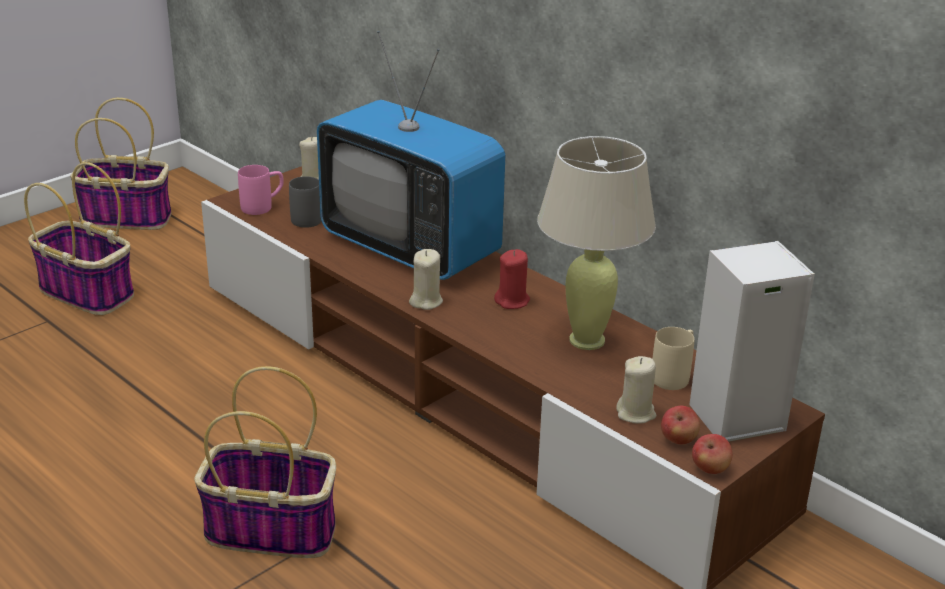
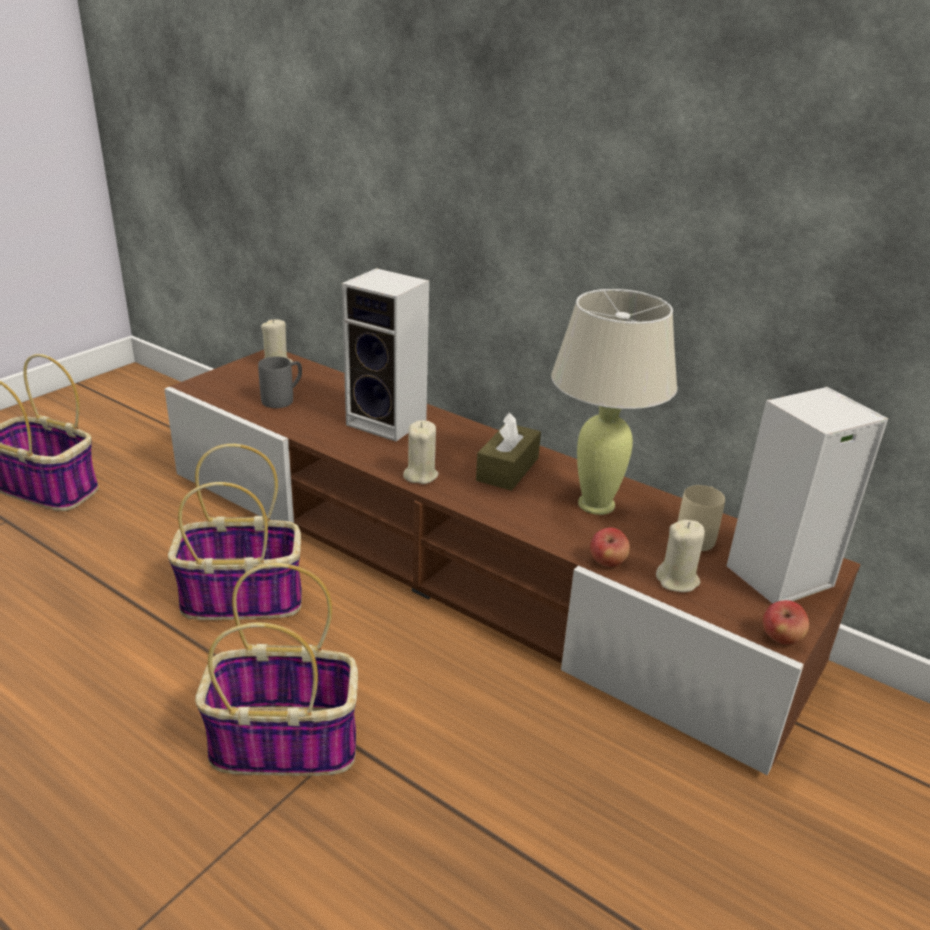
camera: 10 degrees left, 0 degrees up
basket [70,98,171,230] -> basket moved to [168,444,302,620]
pink mug [238,165,284,215] -> none
television [317,31,505,280] -> speaker [342,268,429,442]
red candle [494,249,530,309] -> brown tissue box [476,412,541,491]
apple [661,406,700,444] -> apple moved to [590,527,630,567]

